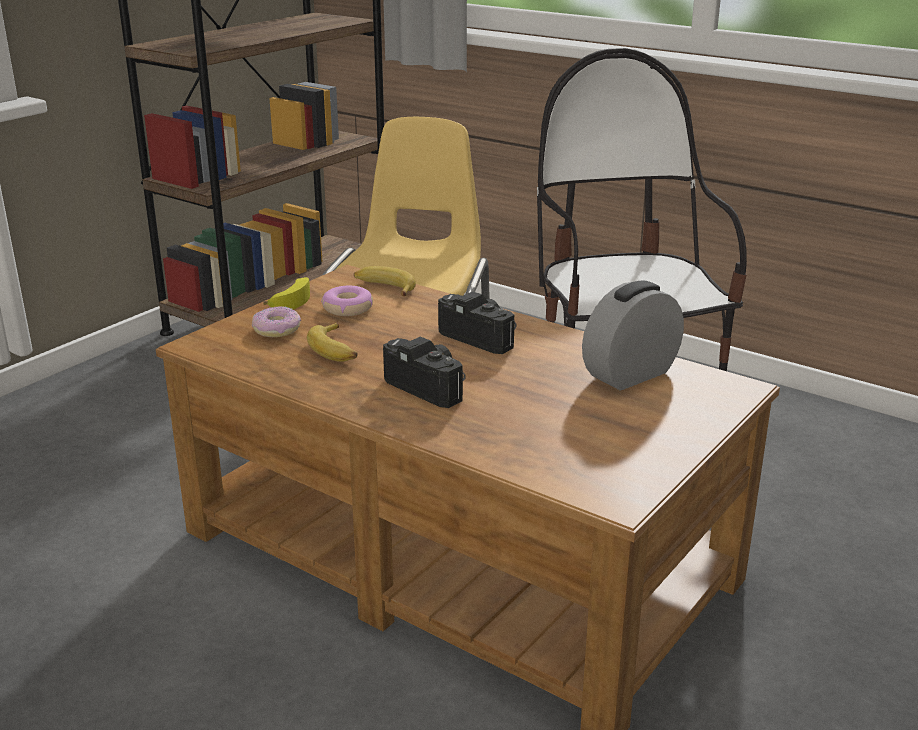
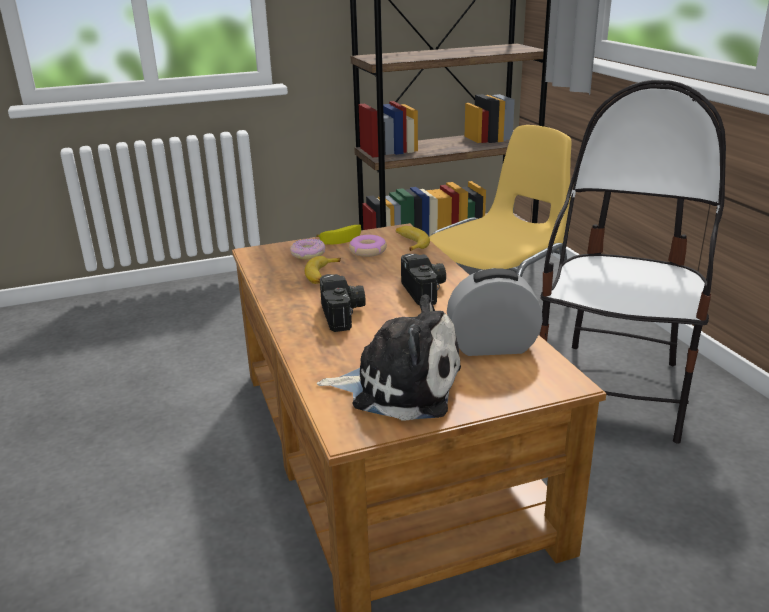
camera: 35 degrees right, 0 degrees up
none -> plush toy [317,295,461,421]

